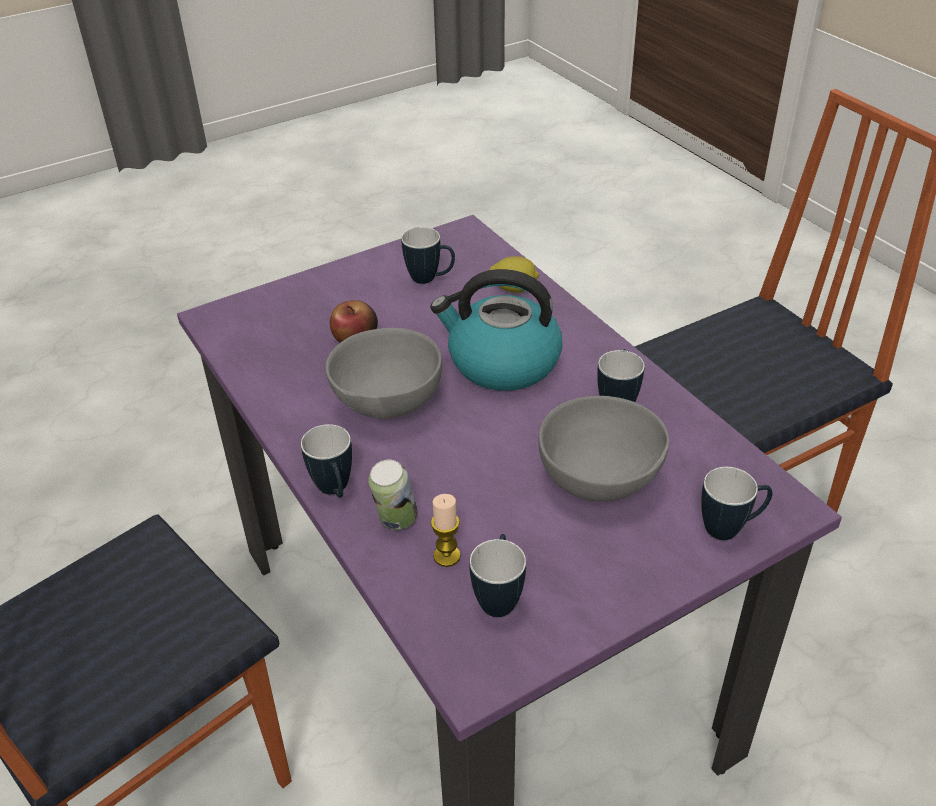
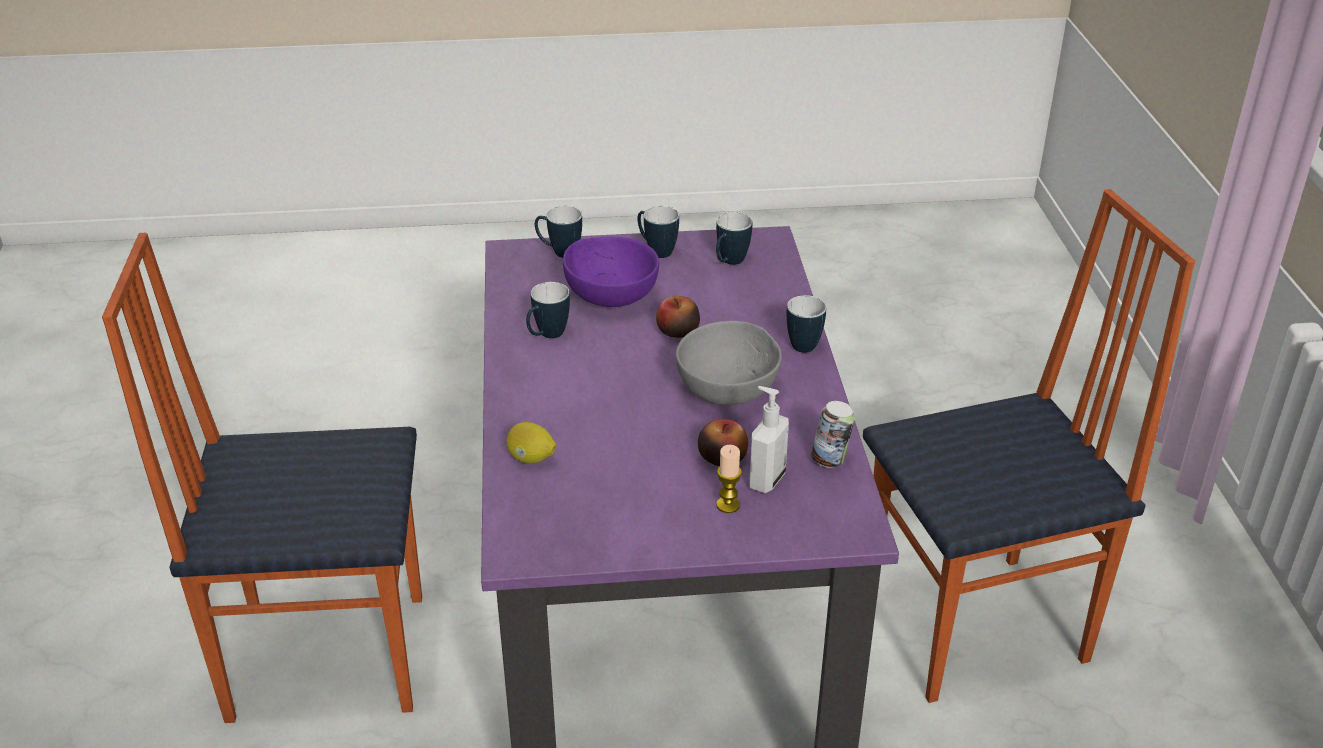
camera: 155 degrees left, 5 degrees down
can [368,460,418,530] -> can moved to [811,401,855,468]
mug [401,227,455,284] -> mug moved to [637,206,679,258]
kettle [430,269,563,391] -> none
candle [431,494,461,567] -> candle moved to [716,445,742,513]
grey bowl [539,396,669,502] -> purple bowl [563,236,659,307]
none -> apple [656,296,700,338]
none -> soap dispenser [750,386,789,493]

